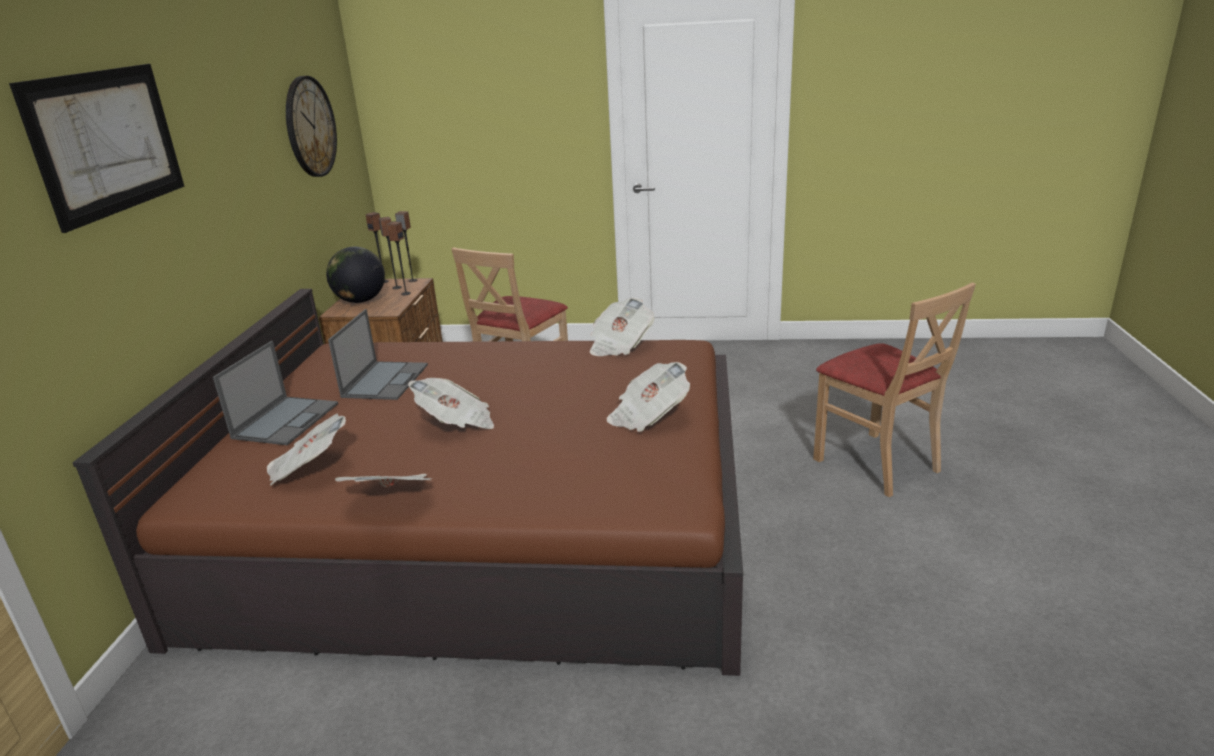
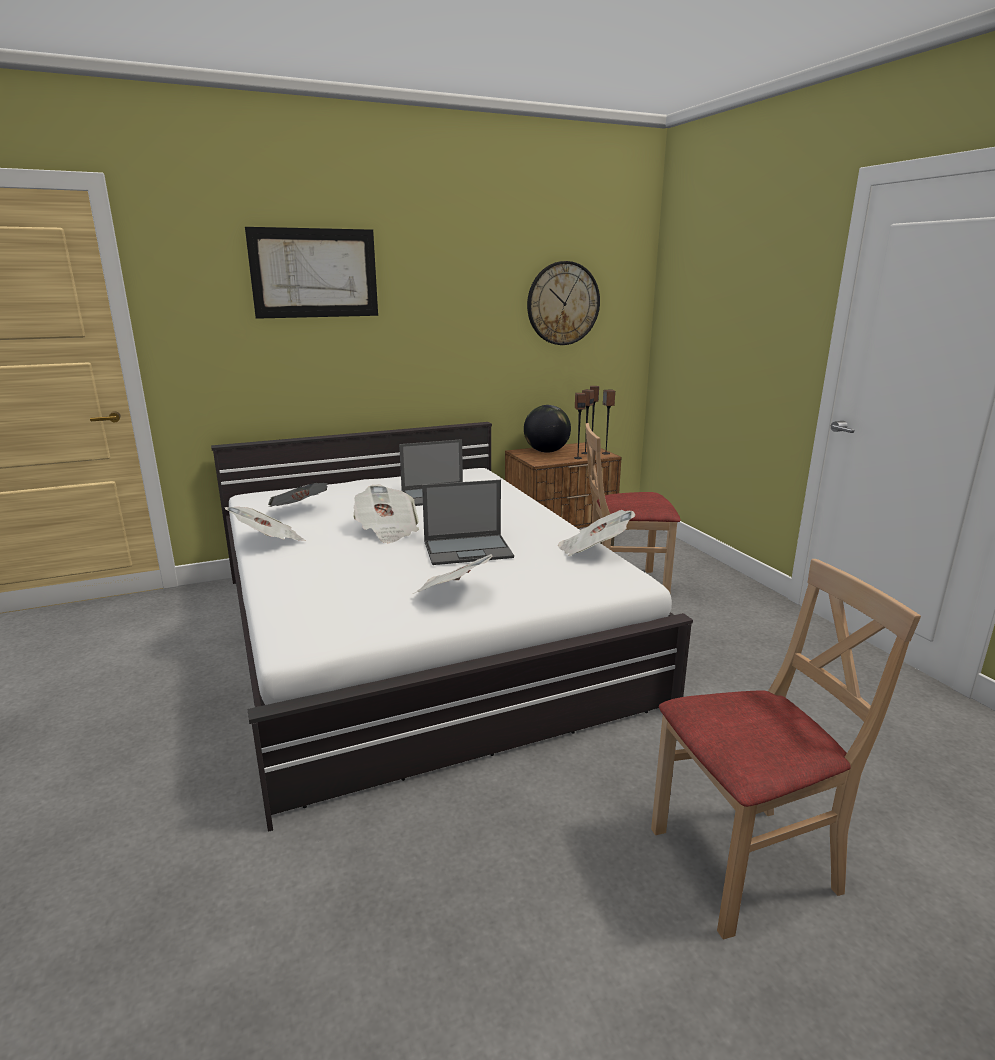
camera: 60 degrees right, 5 degrees down
brown bed [72,289,743,676] -> white bed [211,422,693,832]
laptop [213,341,338,445] -> laptop moved to [422,480,514,565]
beige chair [813,282,976,497] -> beige chair turned 135 degrees counterclockwise [651,559,921,940]

